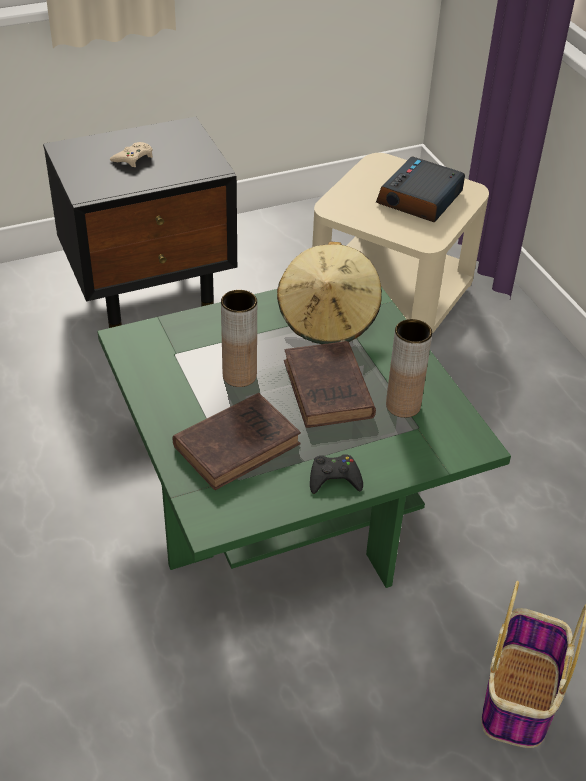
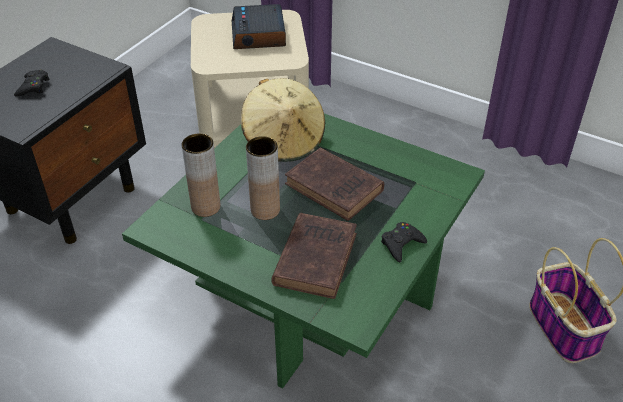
camera: 35 degrees left, 0 degrees up
beige game controller [110,142,153,167] -> black game controller [14,70,50,96]
brown vase [386,319,432,418] -> brown vase moved to [182,133,220,217]

